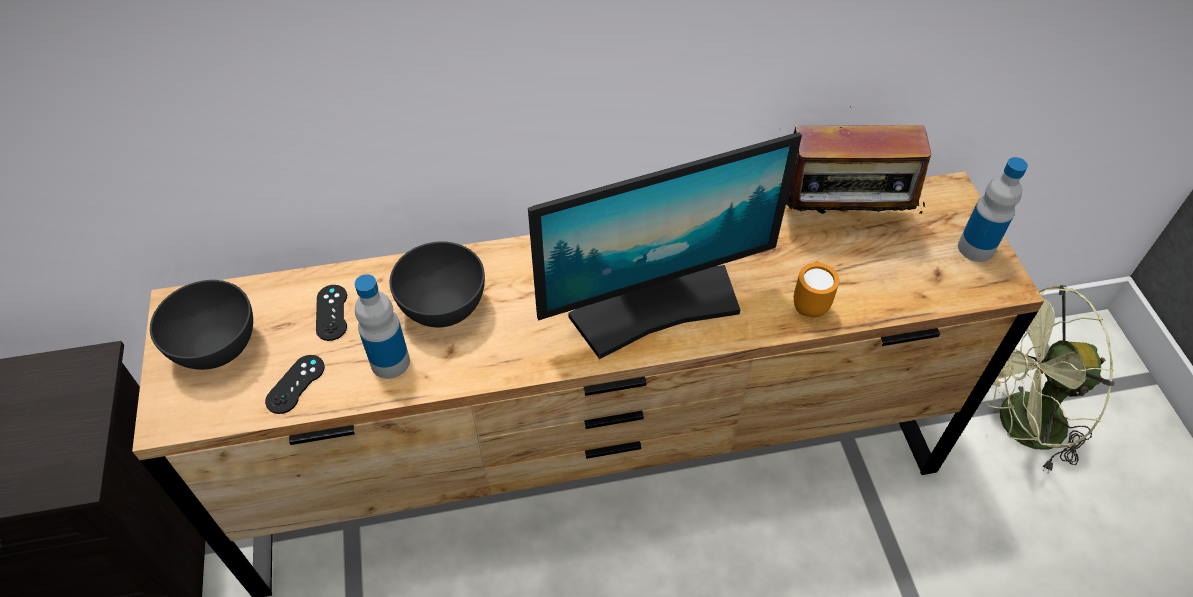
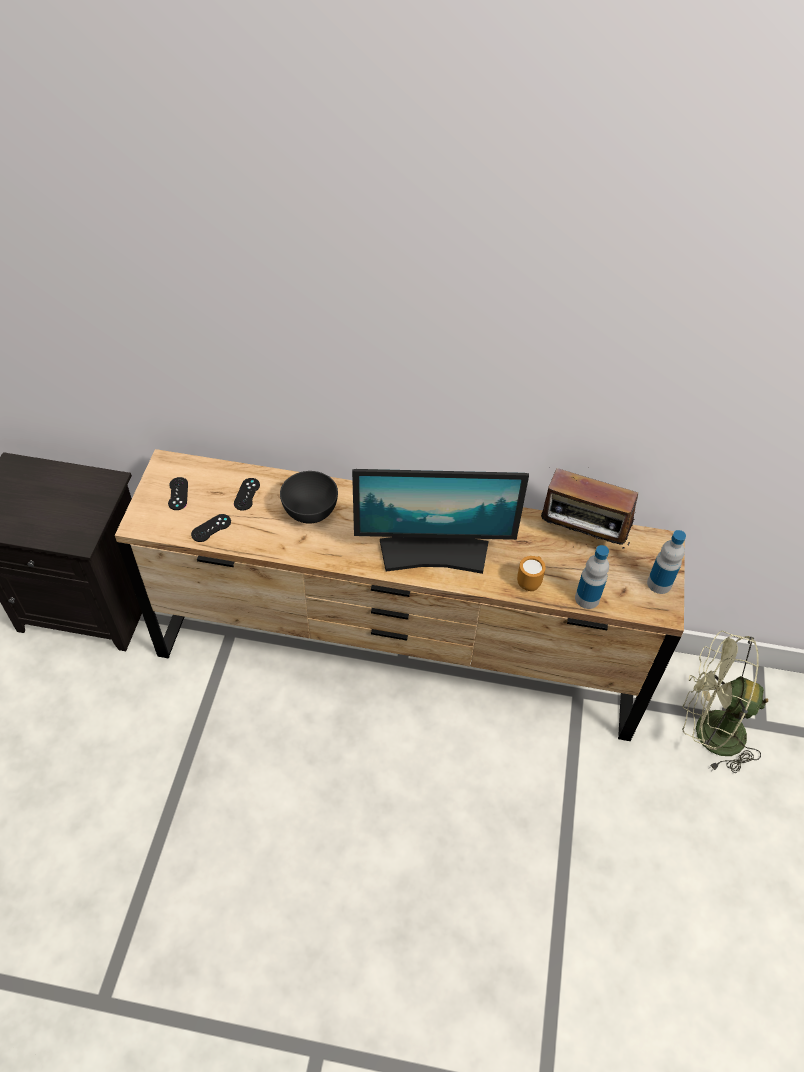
camera: 20 degrees right, 0 degrees up
grey bowl [150,280,253,370] -> black game controller [168,477,188,510]
bottle [354,274,410,379] -> bottle moved to [575,545,609,609]

